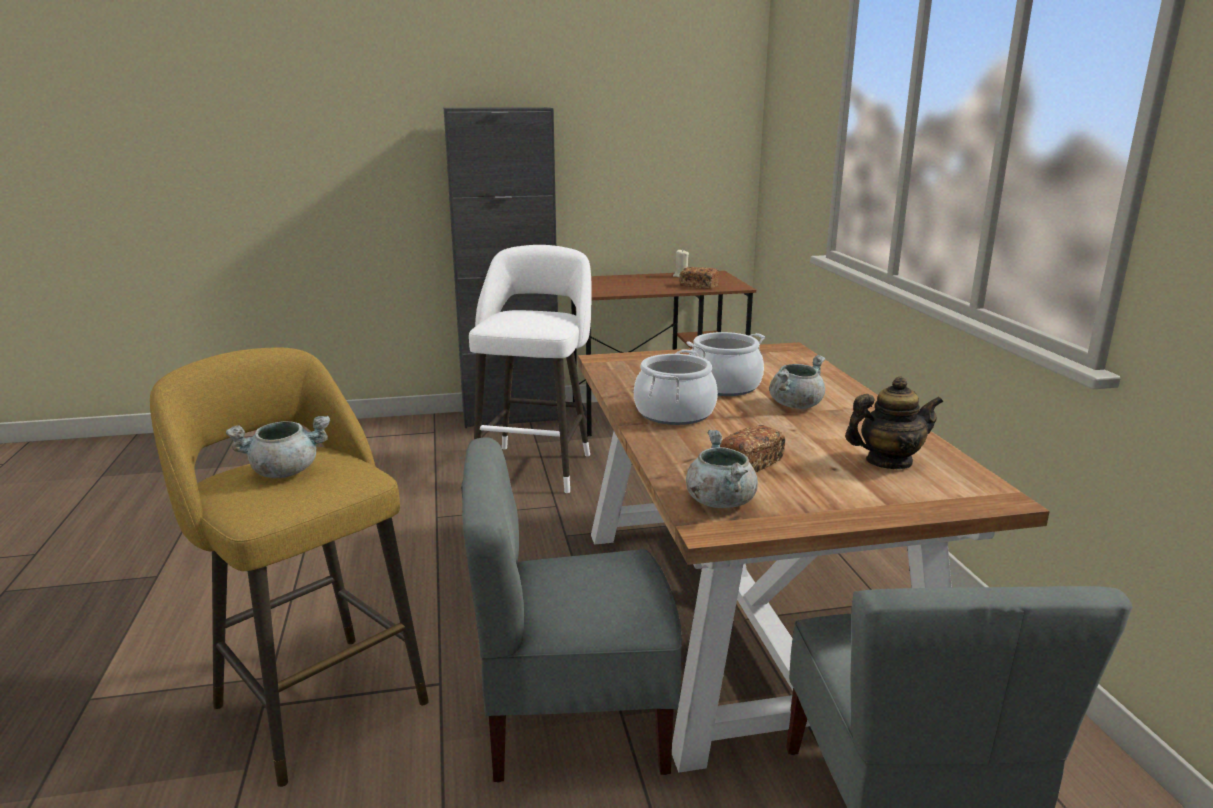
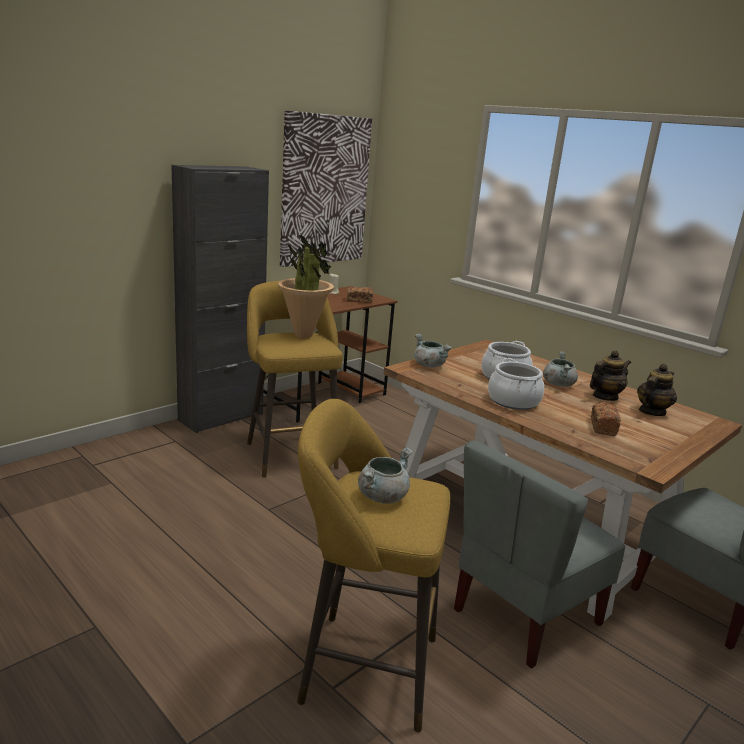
camera: 35 degrees left, 0 degrees up
white stool [469,245,592,493] -> yellow stool [247,281,343,477]
grey cooking pot [686,430,758,508] -> grey cooking pot moved to [415,334,452,368]
none -> potted plant [278,233,334,338]
none -> picture [280,110,372,267]
none -> teapot [590,350,631,401]

